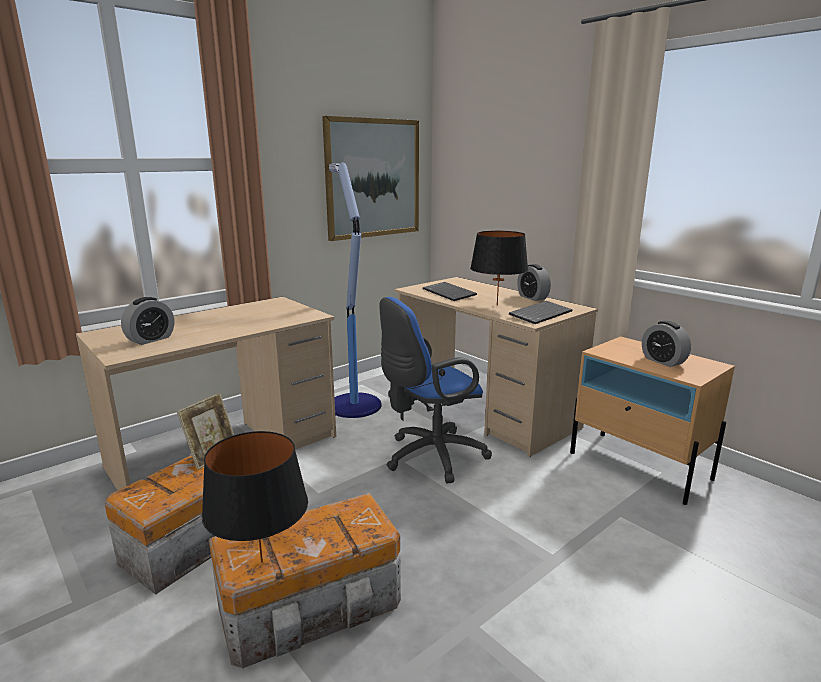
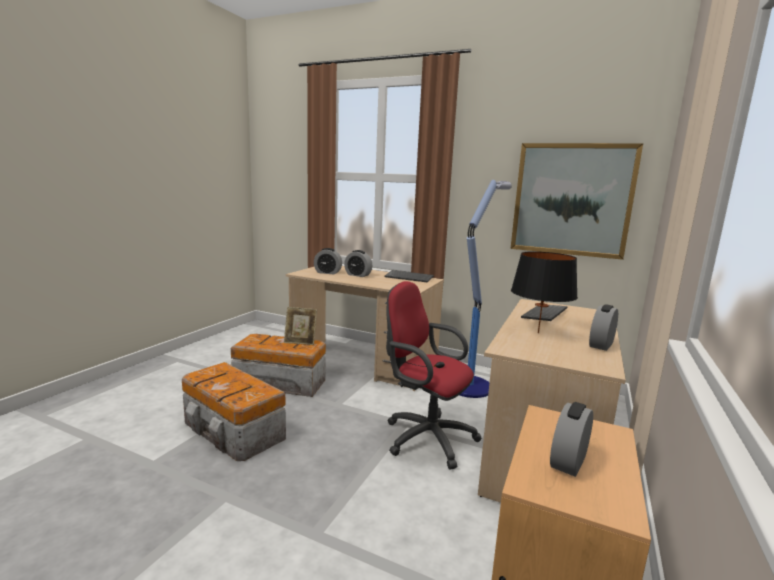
camera: 65 degrees right, 5 degrees down
black table lamp [202,431,308,563] -> none
blue office chair [379,297,492,484] -> red office chair [386,281,482,469]
keyboard [509,301,573,324] -> keyboard moved to [384,270,434,283]
none -> alarm clock [344,250,372,277]

